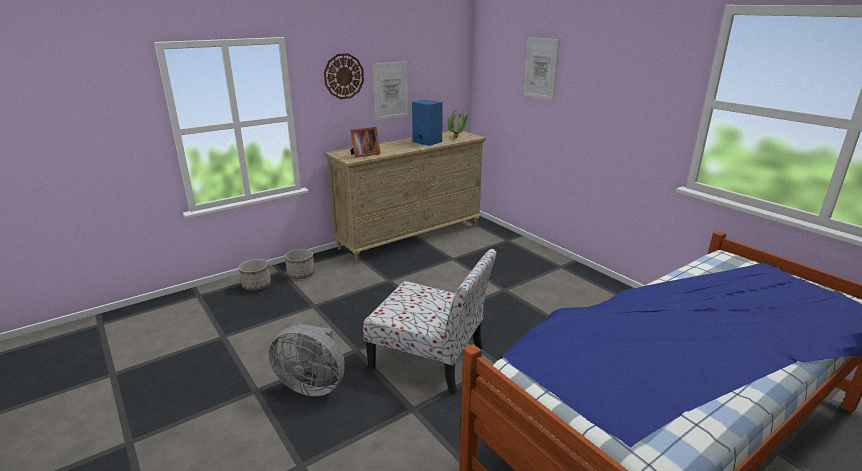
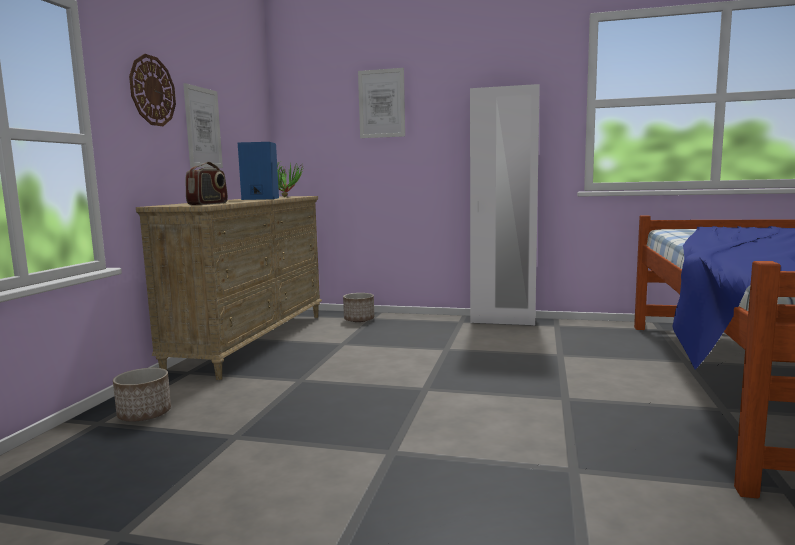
camera: 40 degrees left, 15 degrees down
planter [239,259,271,291] -> planter moved to [343,293,374,322]
grey fan [269,324,345,396] -> none
picture frame [350,127,381,158] -> radio [186,162,228,205]
chair [363,249,497,394] -> none
none -> white wardrobe [470,84,540,325]

